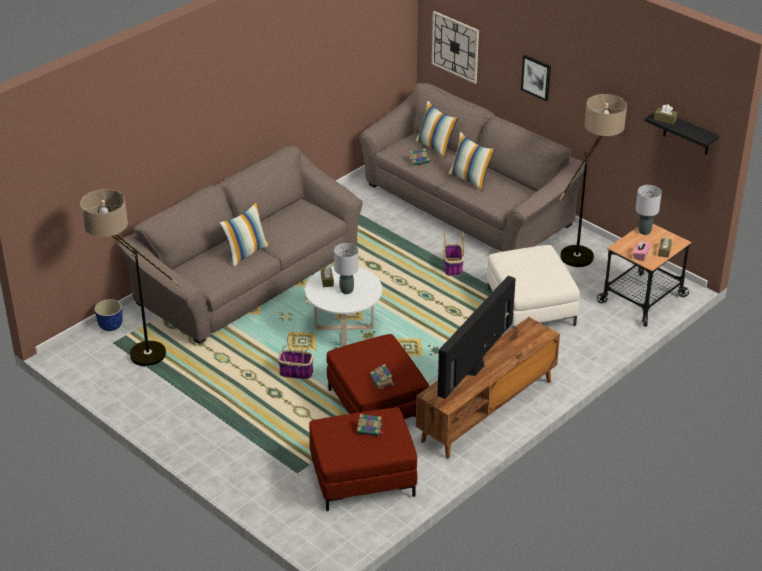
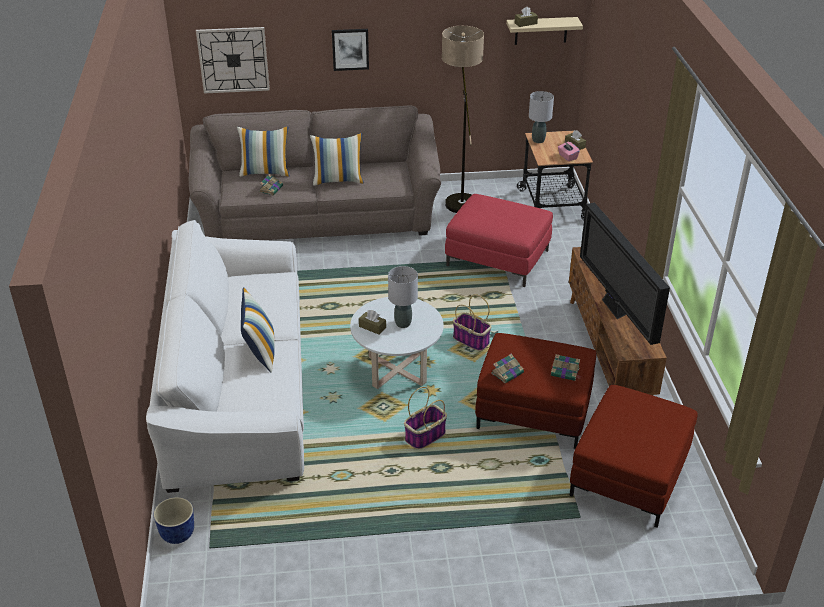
camera: 50 degrees left, 0 degrees up
floor lamp [80,189,180,366] -> none
brown sofa [118,146,363,344] -> white sofa [146,220,304,493]
book [357,414,383,436] -> book moved to [491,354,524,383]
basket [443,232,464,276] -> basket moved to [453,294,492,351]
white ottoman [487,245,580,328] -> red ottoman [445,194,553,287]
black shelf [645,111,719,155] -> beige shelf [506,17,583,45]

